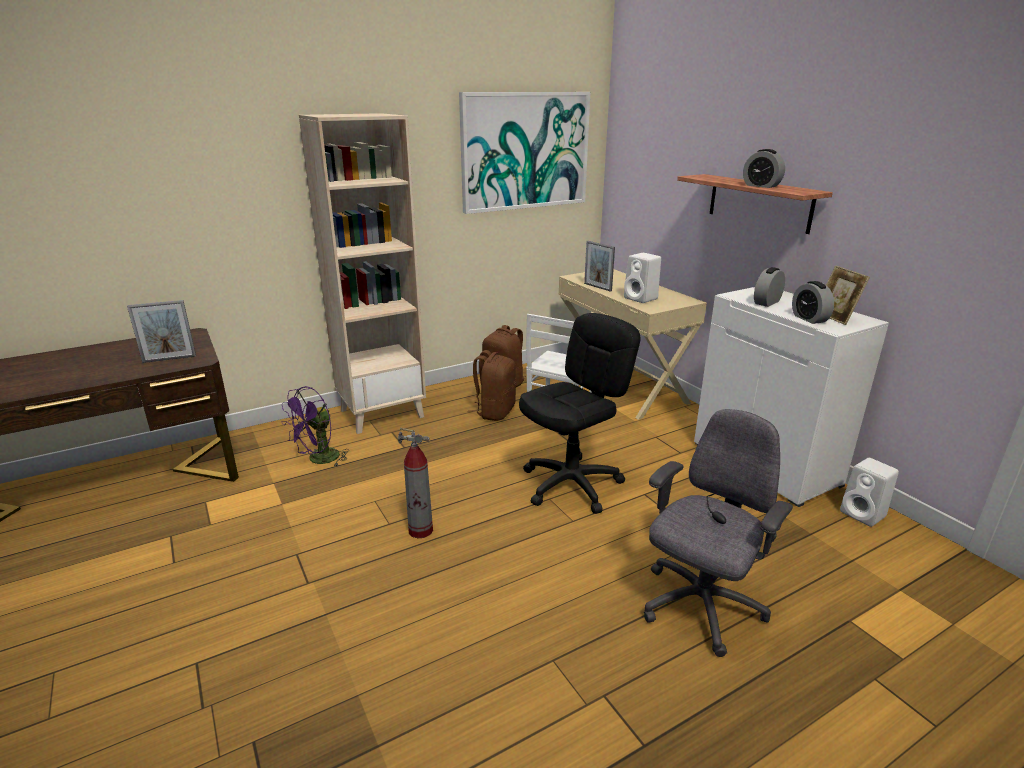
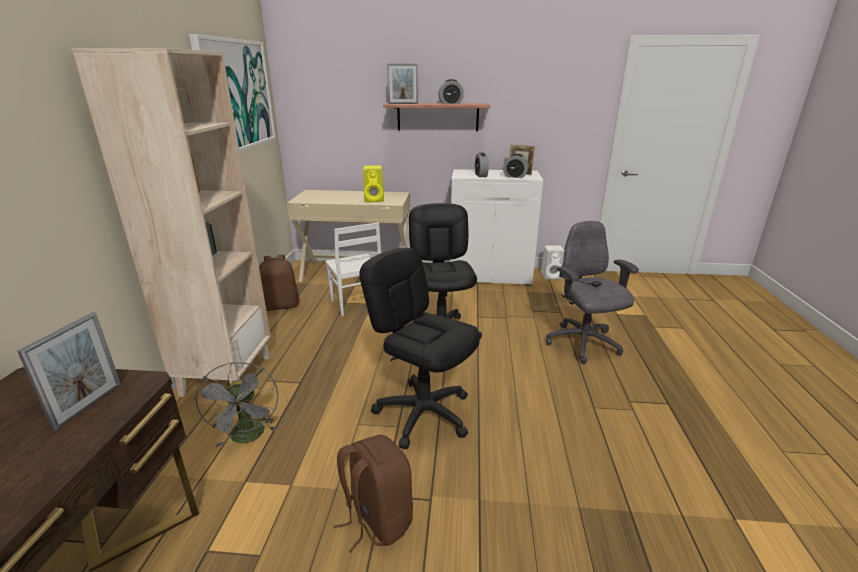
camera: 55 degrees left, 0 degrees up
purple fan [282,386,349,466] -> grey fan [194,362,278,447]
fire extinguisher [398,427,433,539] -> black office chair [359,247,480,449]
brown backpack [468,350,516,421] -> brown backpack moved to [334,435,413,553]
picture frame [584,241,615,292] -> picture frame moved to [387,64,418,104]
white speaker [624,253,661,303] -> yellow speaker [363,165,384,202]

